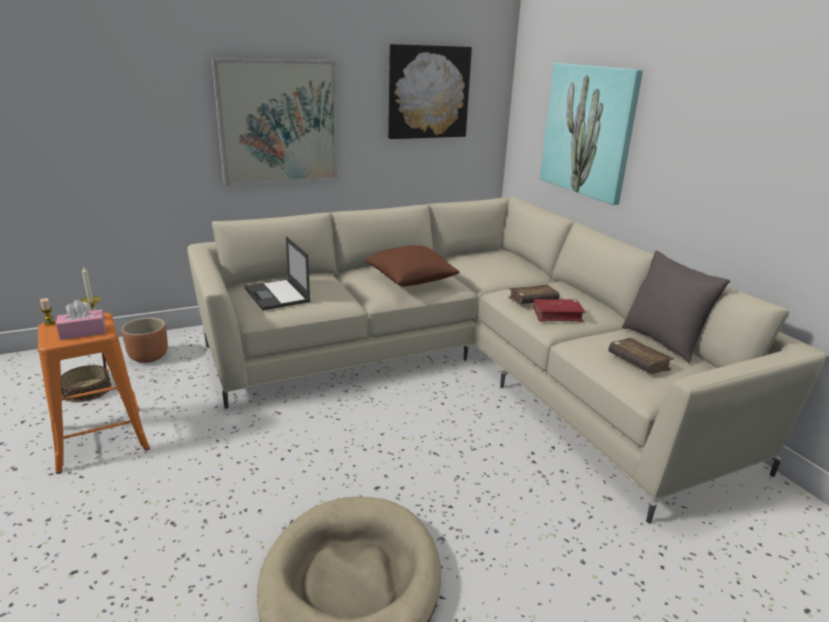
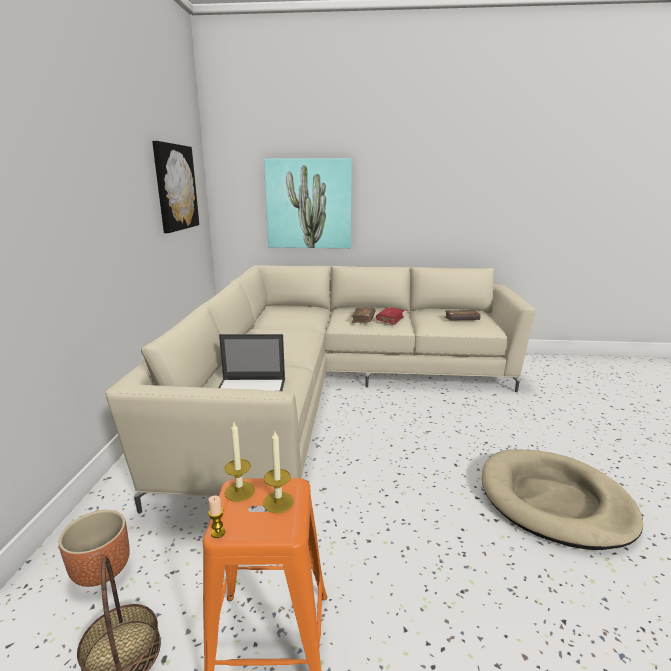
camera: 60 degrees left, 5 degrees down
pink tissue box [56,300,106,340] -> candle [263,431,294,513]
picture [212,58,338,186] -> none
brown pillow [364,245,460,286] -> none
grey pillow [622,251,730,364] -> none

